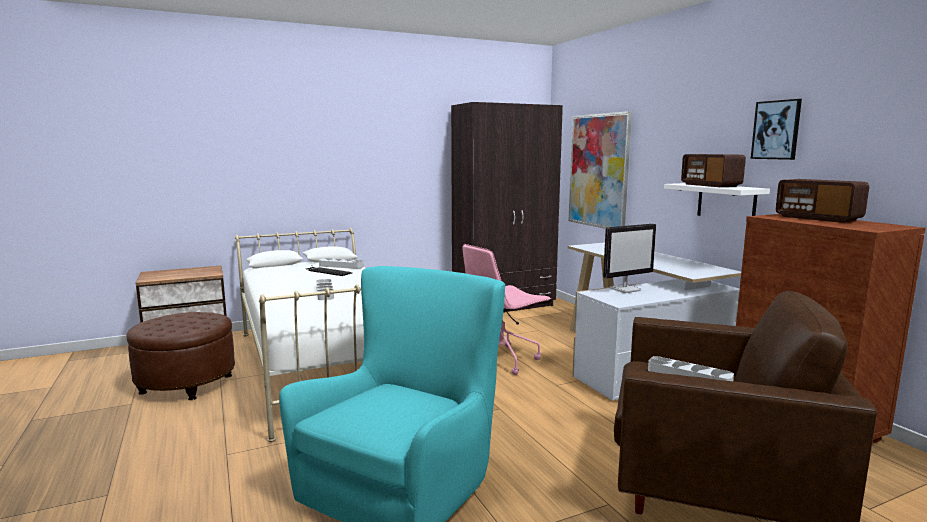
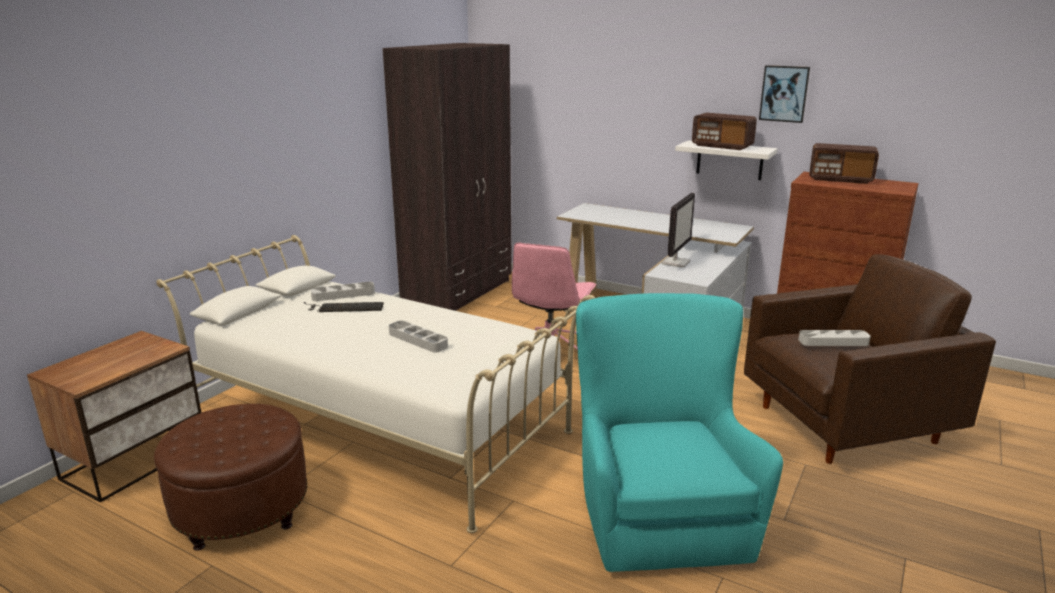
camera: 35 degrees left, 10 degrees up
picture [568,111,632,229] -> none

